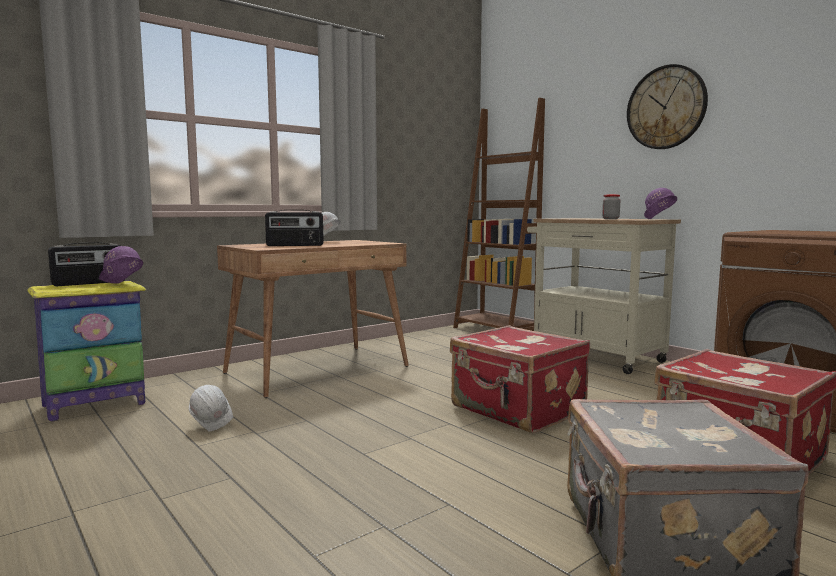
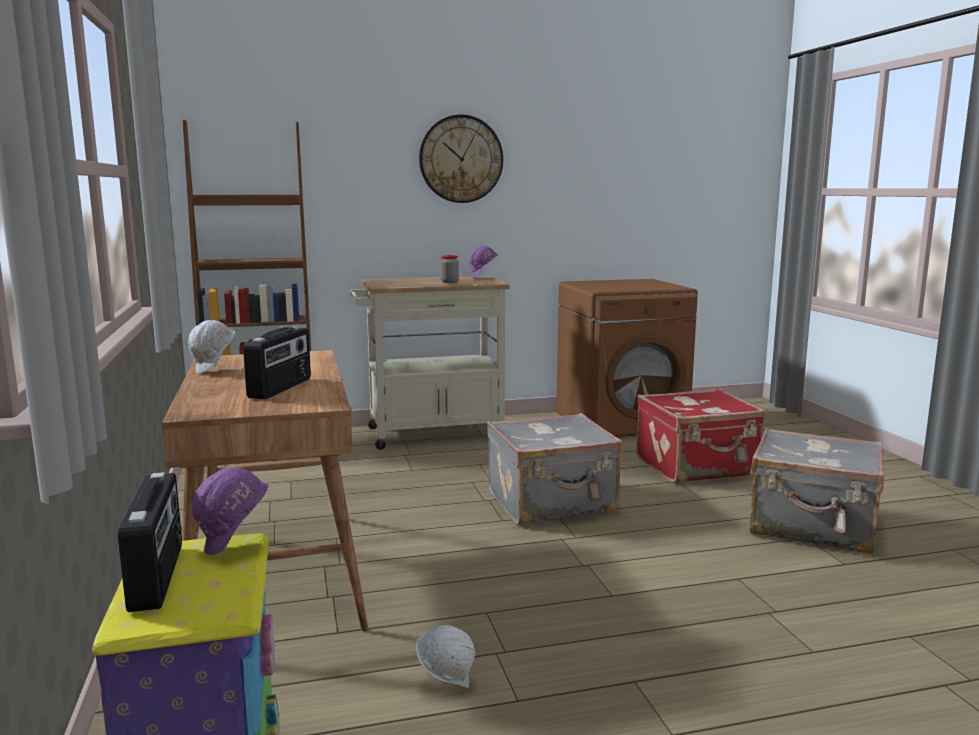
camera: 65 degrees left, 5 degrees up
red suitcase [450,325,590,434] -> grey suitcase [487,413,623,525]

